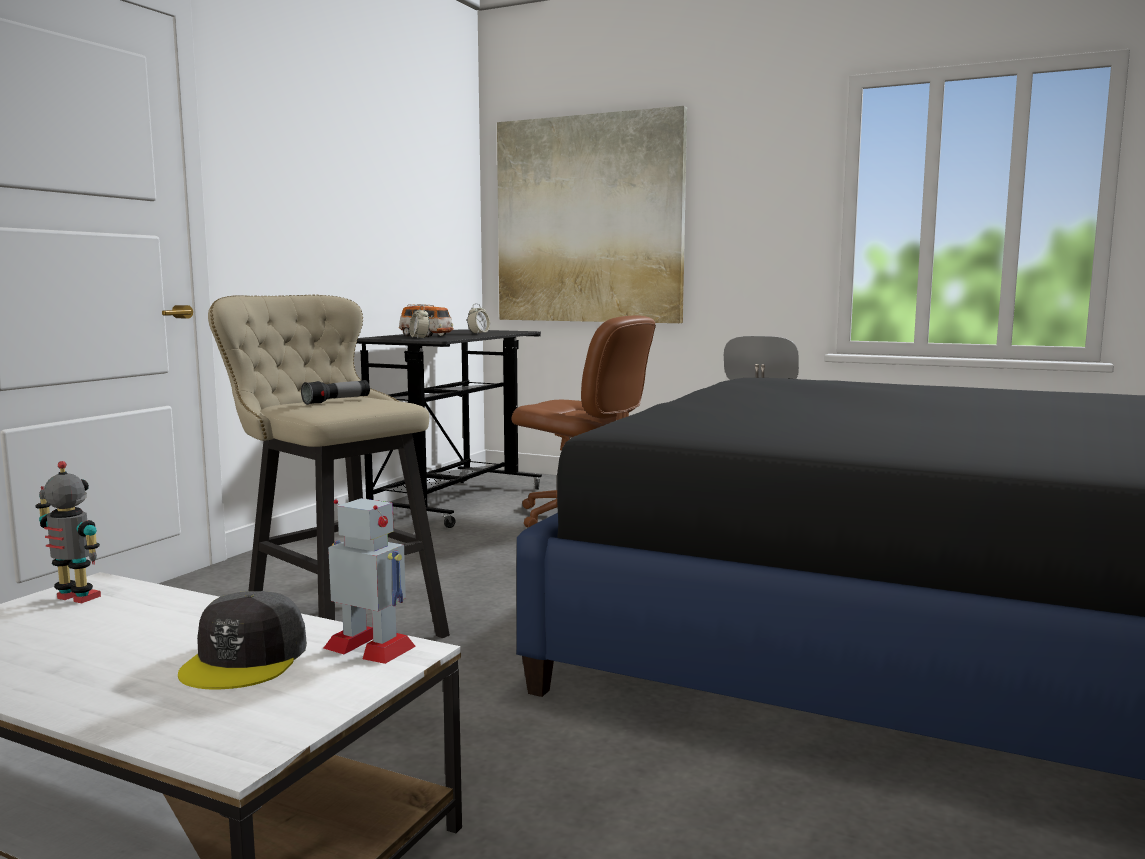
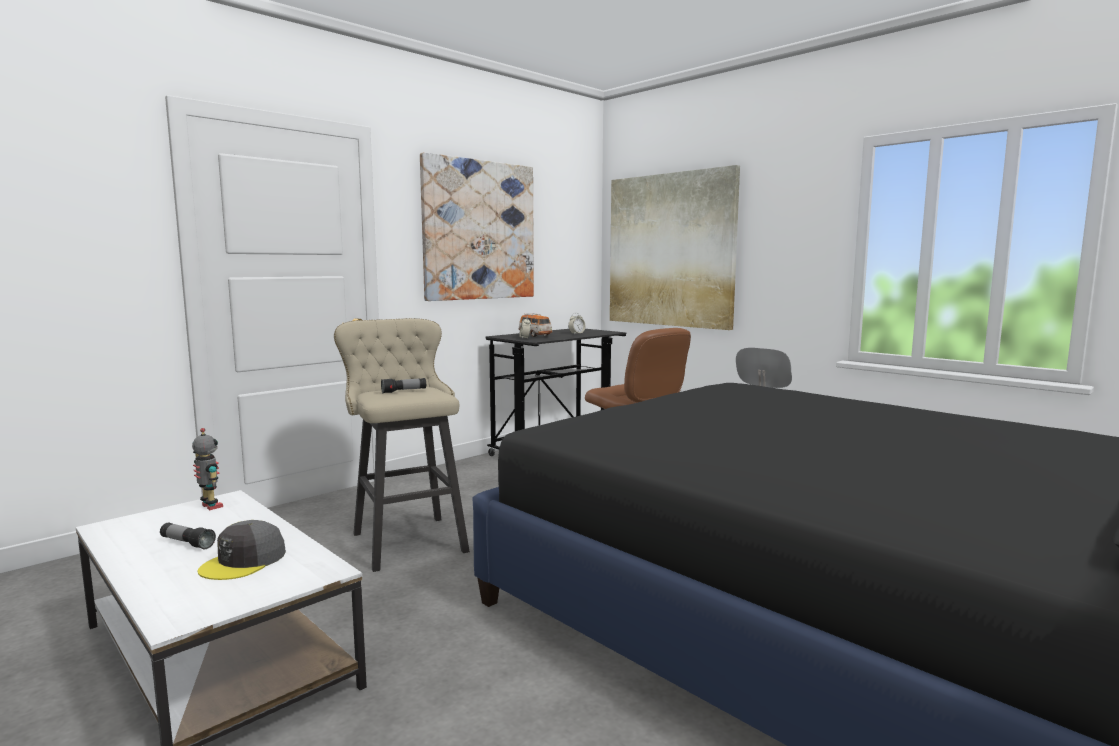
camera: 20 degrees right, 0 degrees up
toy robot [324,498,416,664] -> none
none -> flashlight [160,523,216,549]
none -> picture [420,152,534,301]

